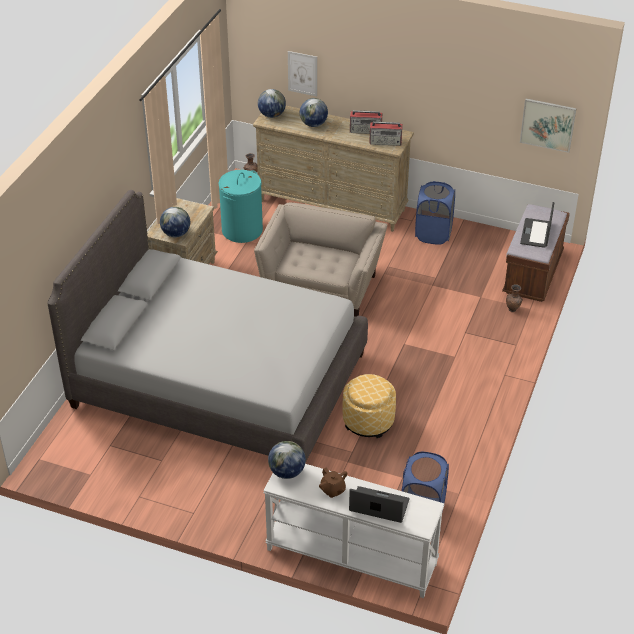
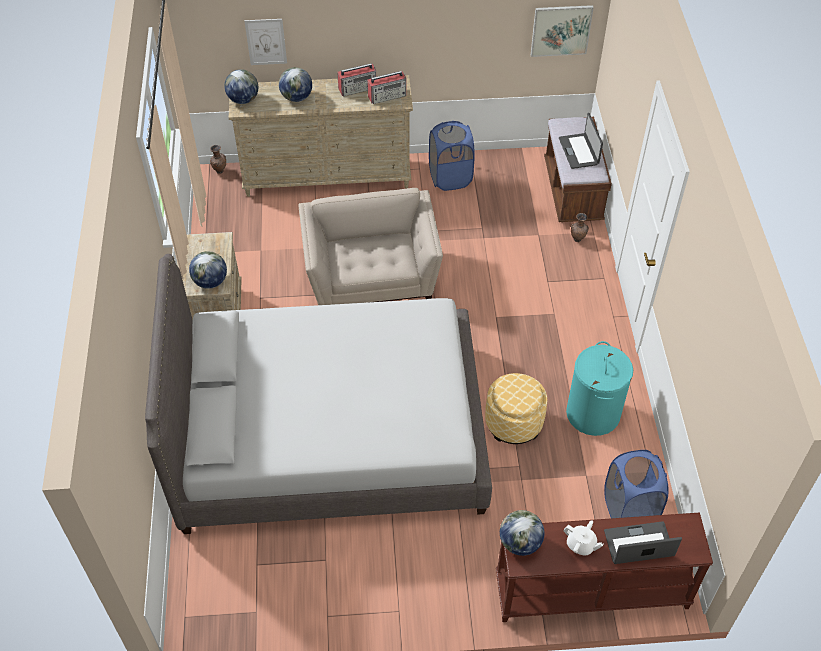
camera: 25 degrees left, 10 degrees up
turquoise laundry basket [219,170,263,243] -> turquoise laundry basket moved to [566,341,633,436]
white console table [263,464,444,598] -> brown console table [496,512,713,622]
brown teapot [319,468,347,498] -> white teapot [563,520,603,556]

